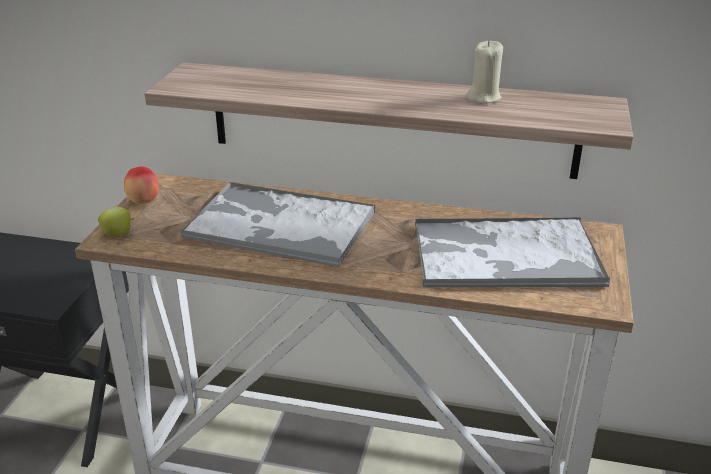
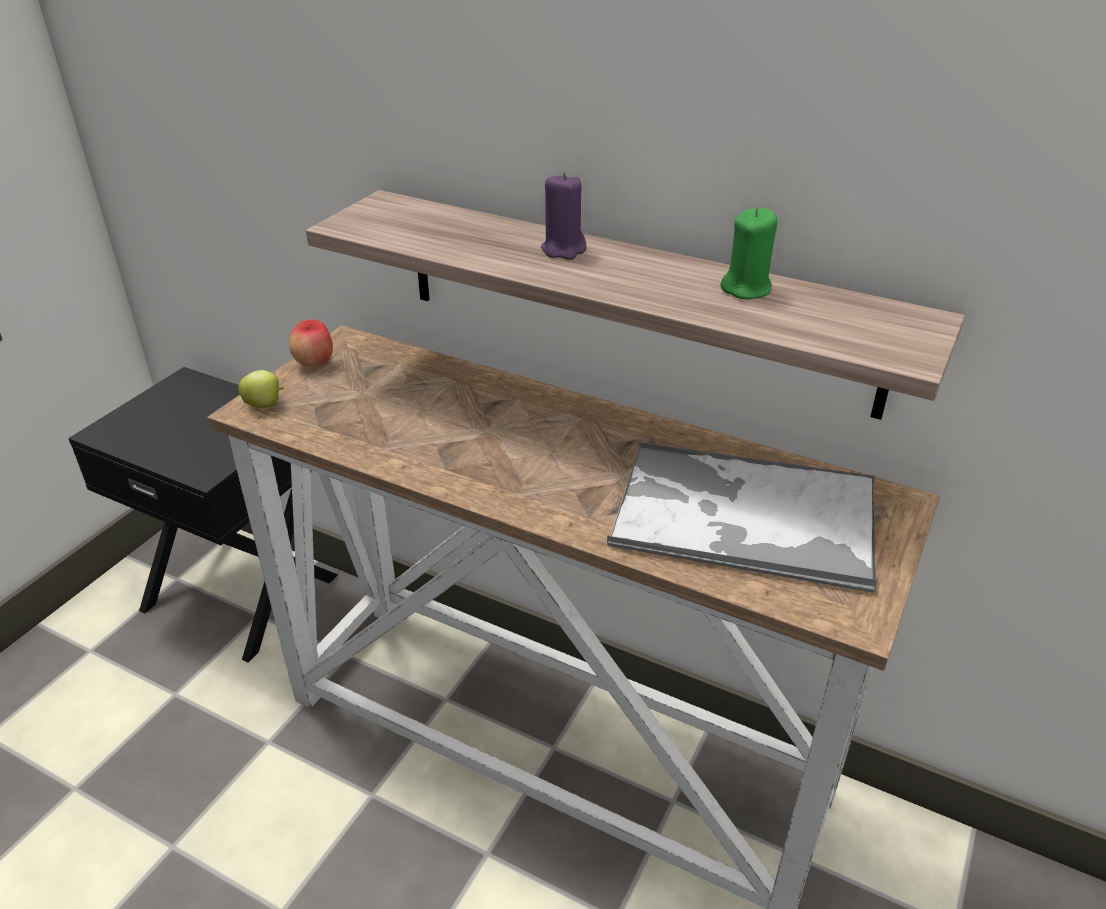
camera: 15 degrees right, 5 degrees up
tray [180,182,375,267] -> none
beige candle [466,40,503,104] -> green candle [720,208,778,299]
none -> purple candle [541,172,587,260]

